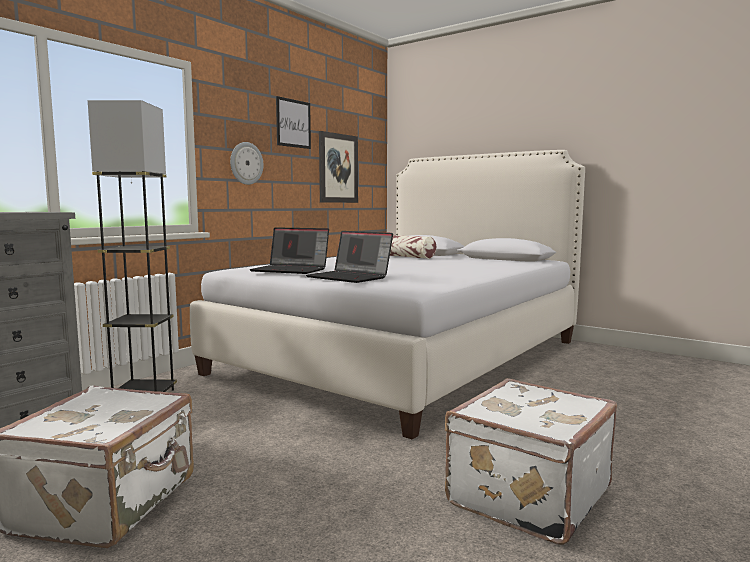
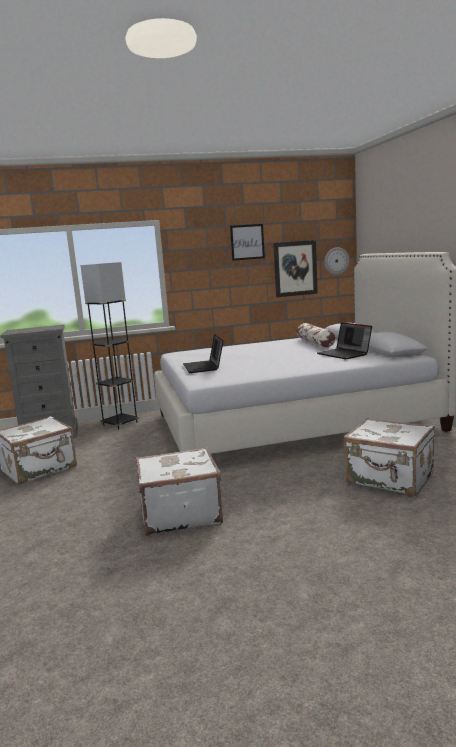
camera: 40 degrees right, 5 degrees up
wall clock [230,142,263,185] -> wall clock moved to [325,247,349,275]
laptop [249,227,329,274] -> laptop moved to [317,322,372,359]
none -> white suitcase [343,418,435,496]

